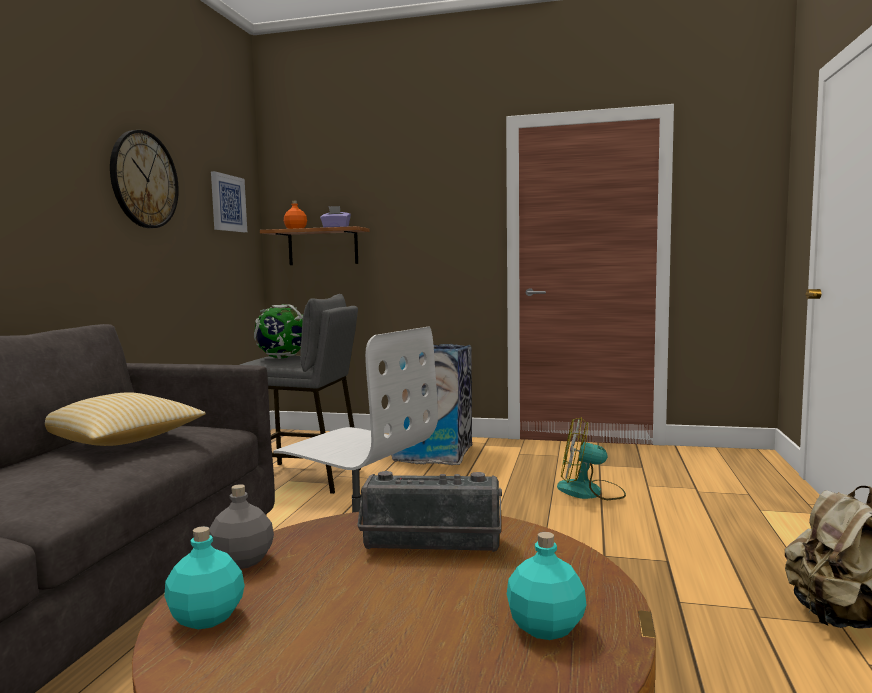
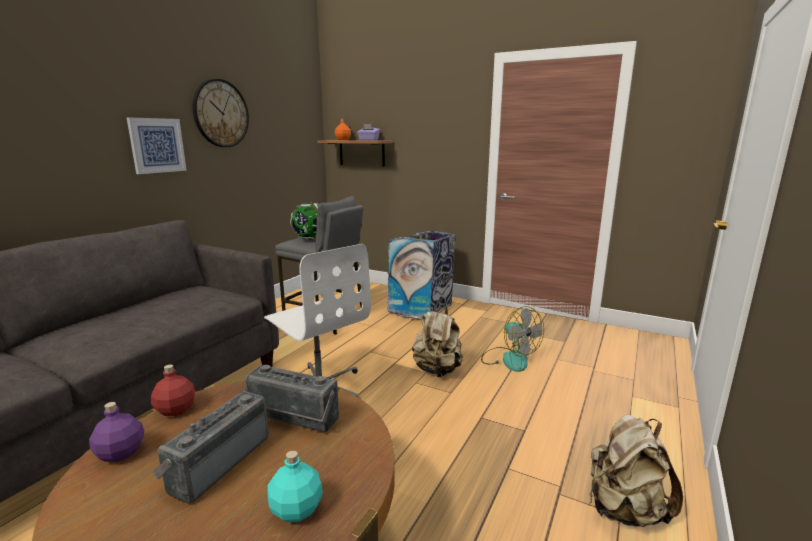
camera: 15 degrees right, 10 degrees up
pillow [45,392,206,446] -> none
turquoise bottle [164,526,245,629] -> purple bottle [89,402,144,462]
grey bottle [209,484,274,569] -> red bottle [151,365,195,416]
picture [211,171,247,232] -> picture moved to [127,117,187,174]
fan [557,417,626,500] -> fan turned 150 degrees counterclockwise [481,306,544,372]
none -> radio [153,391,269,504]
none -> beige backpack [412,305,463,377]

